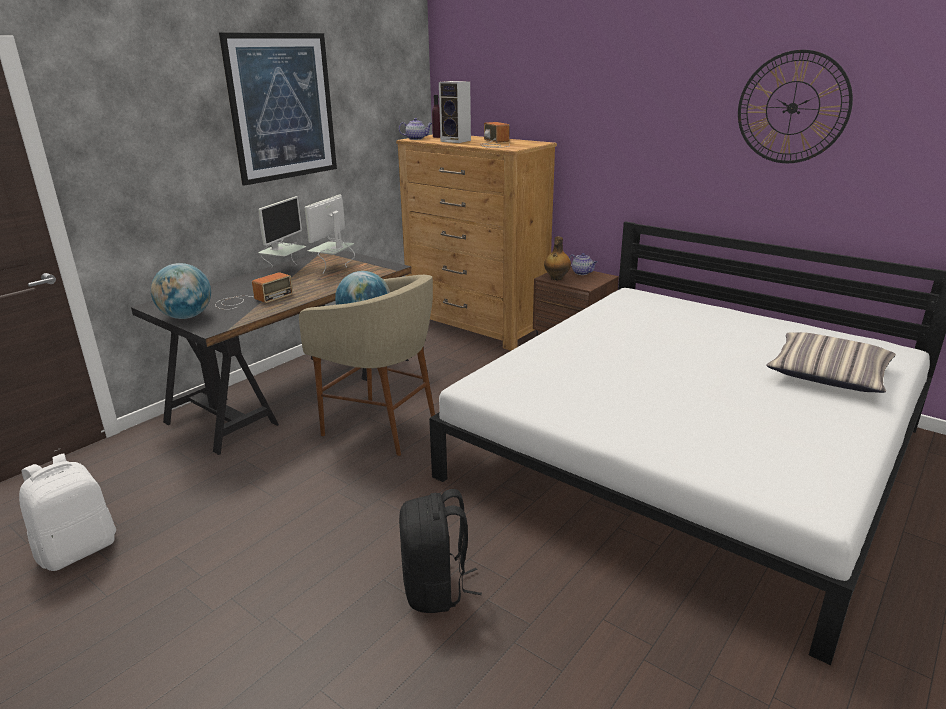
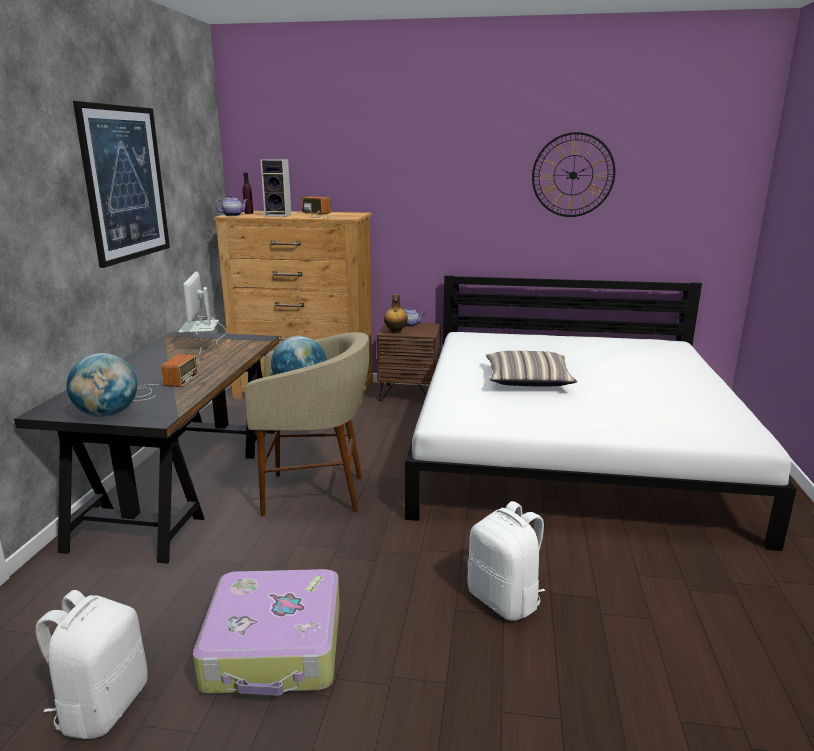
camera: 30 degrees left, 5 degrees down
monitor [258,196,306,268] -> none
black backpack [399,489,482,613] -> white backpack [467,501,545,621]
pillow [766,332,896,393] -> pillow moved to [486,351,577,387]
none -> suitcase [193,569,340,696]

